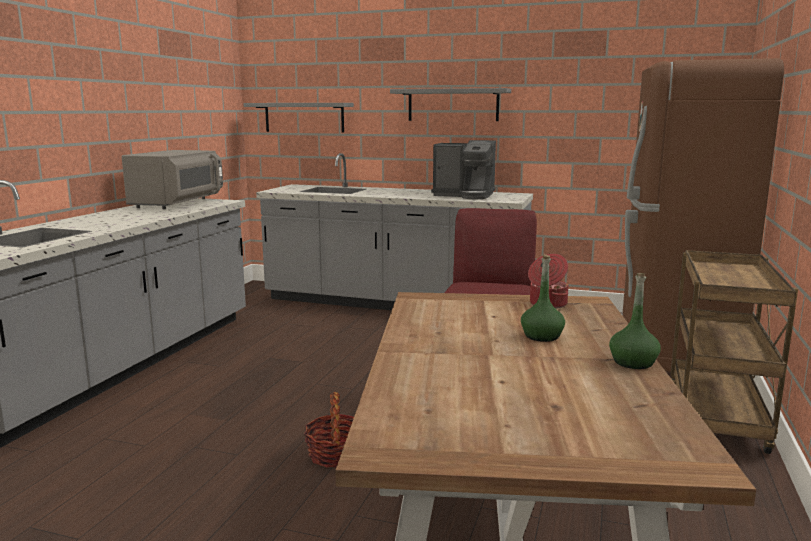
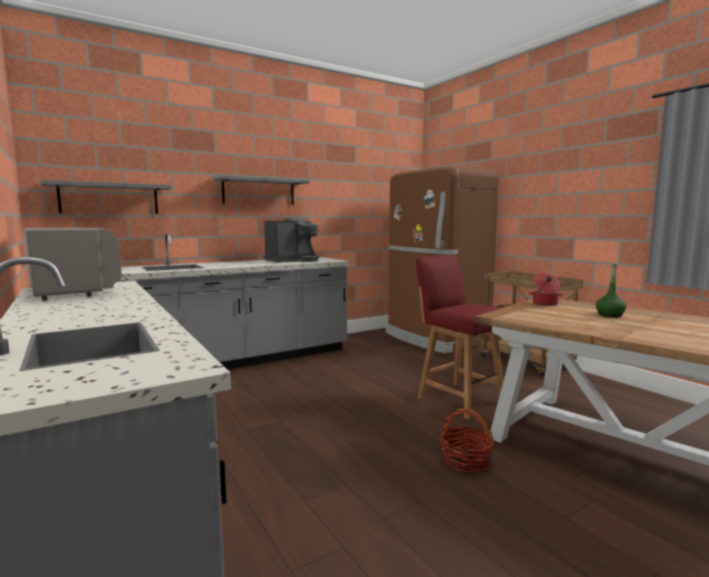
camera: 50 degrees left, 5 degrees down
green bottle [609,273,661,369] -> none

